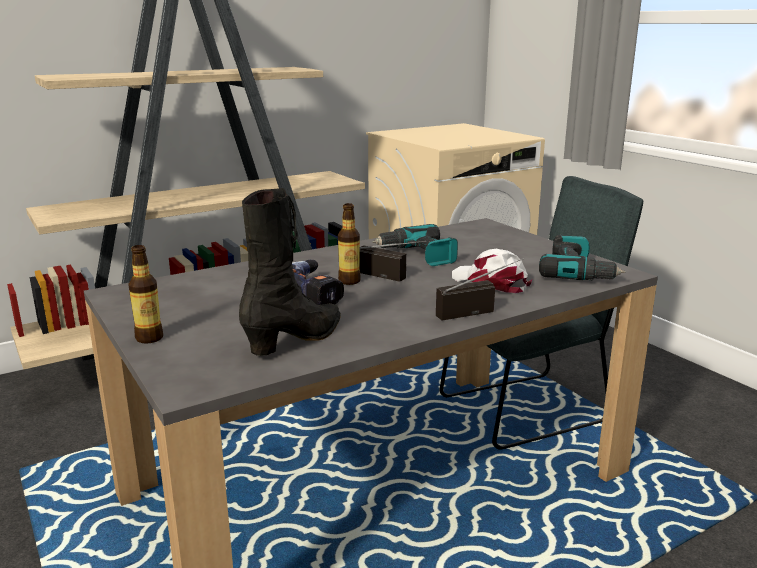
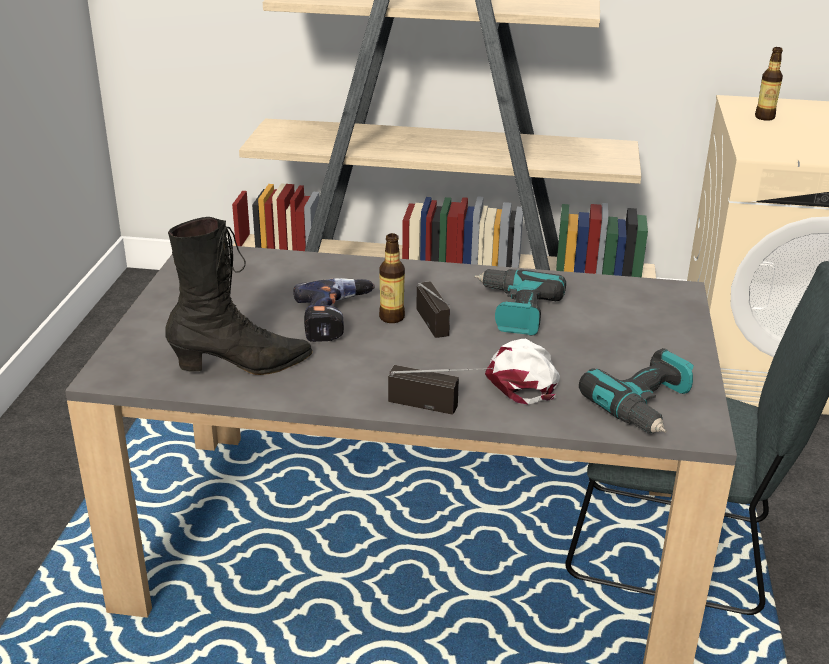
camera: 40 degrees right, 10 degrees up
bottle [128,245,163,344] -> bottle moved to [755,47,783,121]

